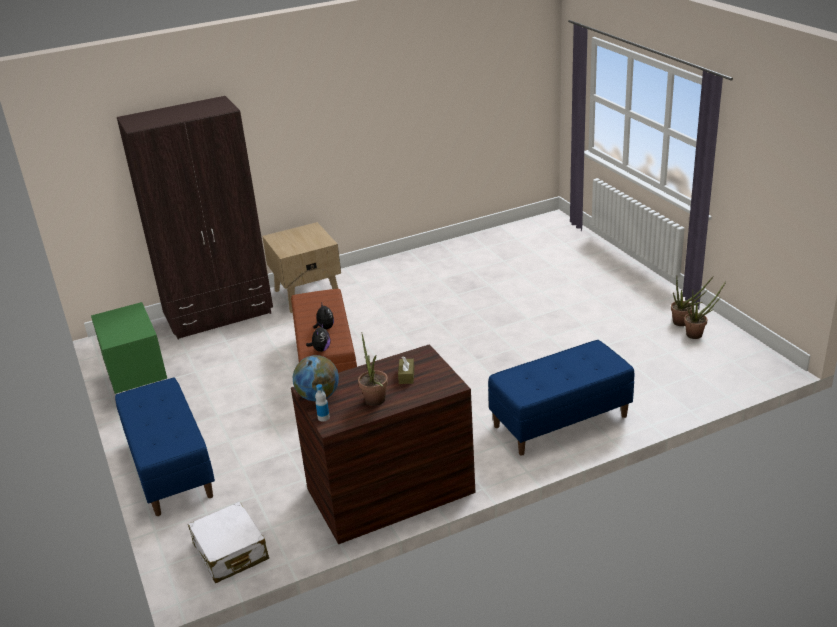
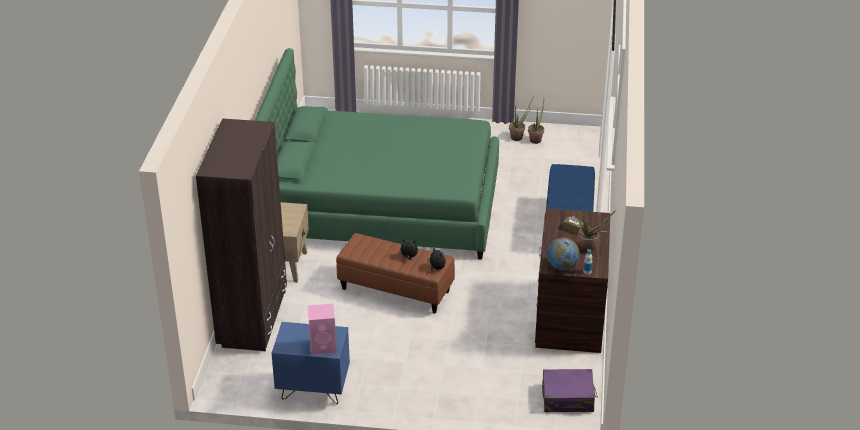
camera: 60 degrees left, 5 degrees up
green nightstand [91,302,167,394] -> blue nightstand [272,322,350,404]
blue bench [115,377,215,516] -> none
white suitcase [188,502,269,583] -> purple suitcase [542,369,598,412]
none -> green bed [255,48,499,260]
none -> pink speaker [308,304,337,355]

